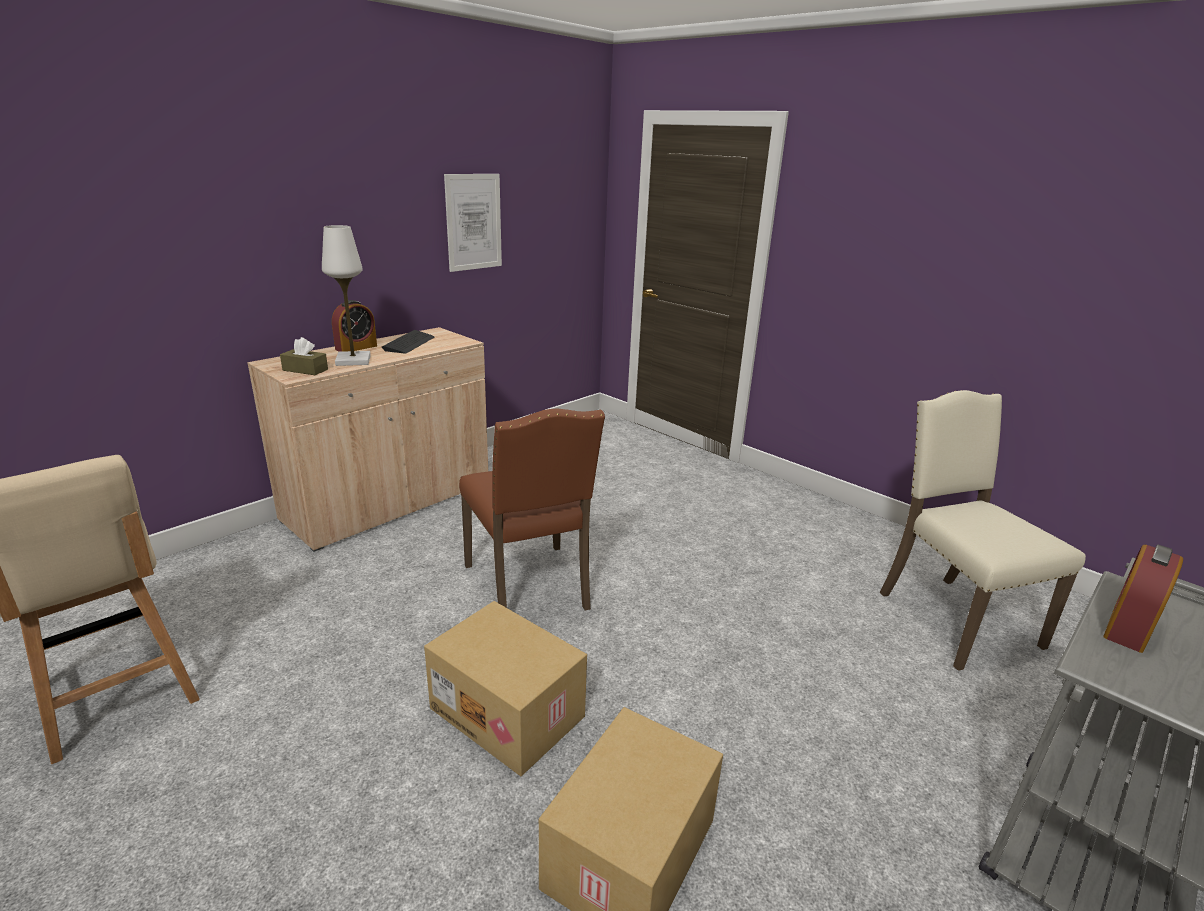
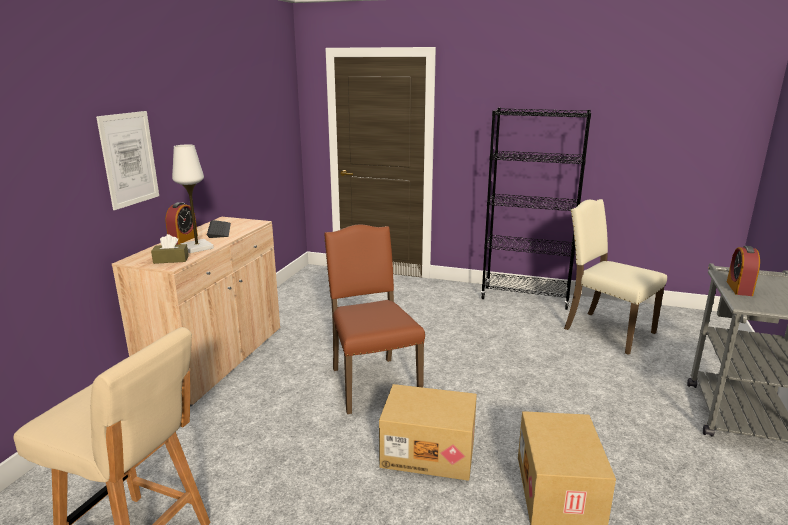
camera: 25 degrees left, 5 degrees down
picture [444,174,502,272] -> picture moved to [96,111,159,210]
brown chair [459,409,605,611] -> brown chair turned 150 degrees counterclockwise [324,224,425,414]
none -> black bookcase [481,108,591,310]

